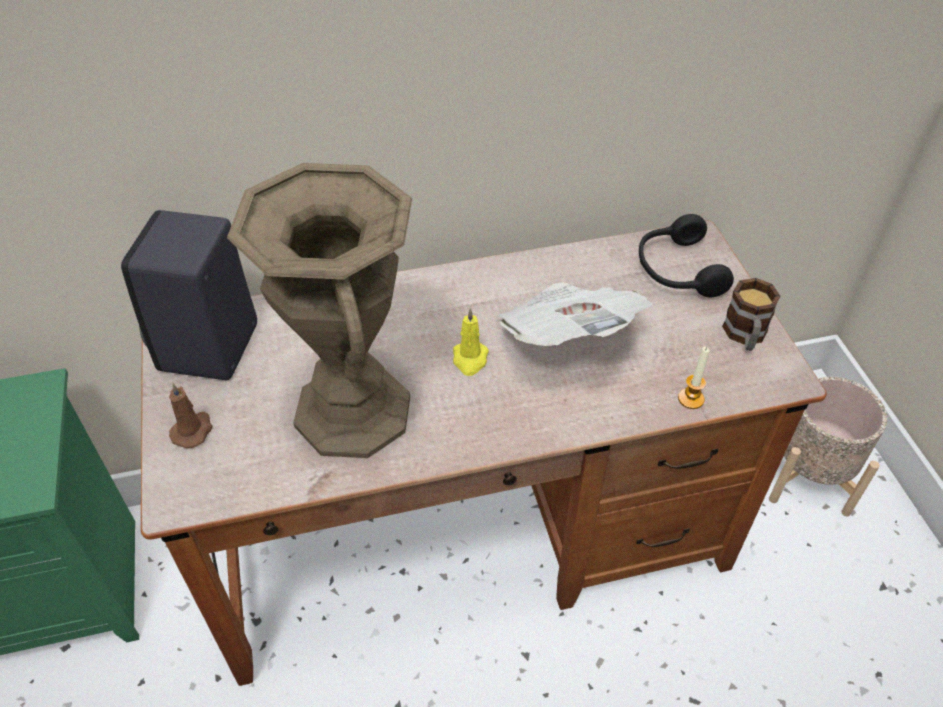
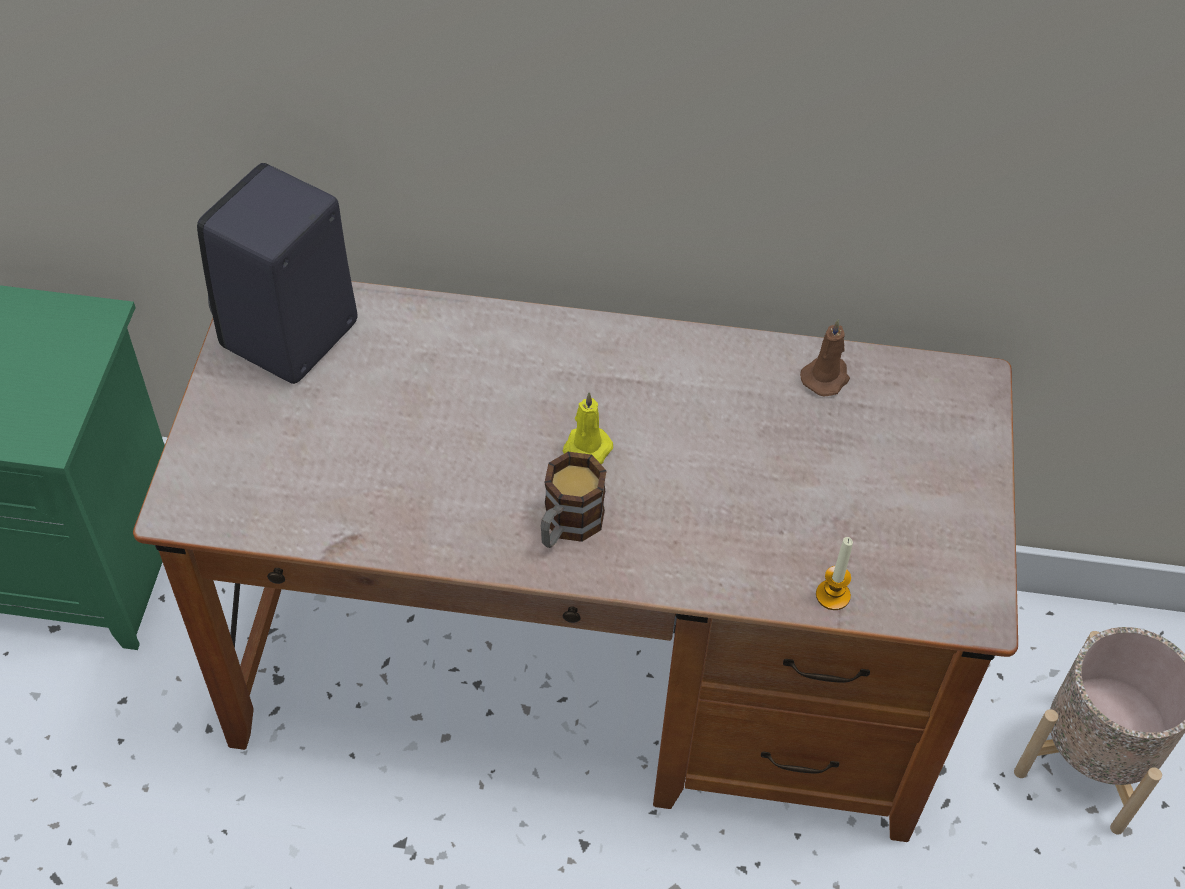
camera: 20 degrees right, 5 degrees up
brown candle [169,383,213,448] -> brown candle moved to [800,319,850,397]
brown vase [227,163,412,458] -> none
newspaper [497,282,653,346] -> none
black headphones [639,214,734,297] -> none
mug [722,278,781,351] -> mug moved to [540,452,607,548]

